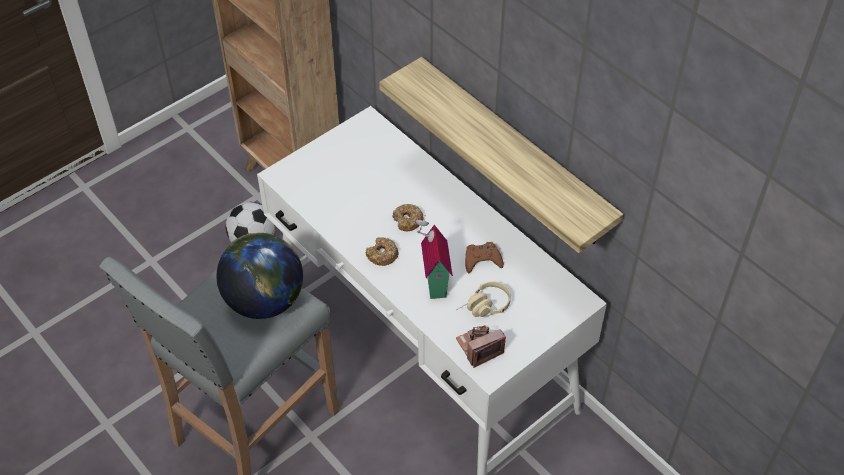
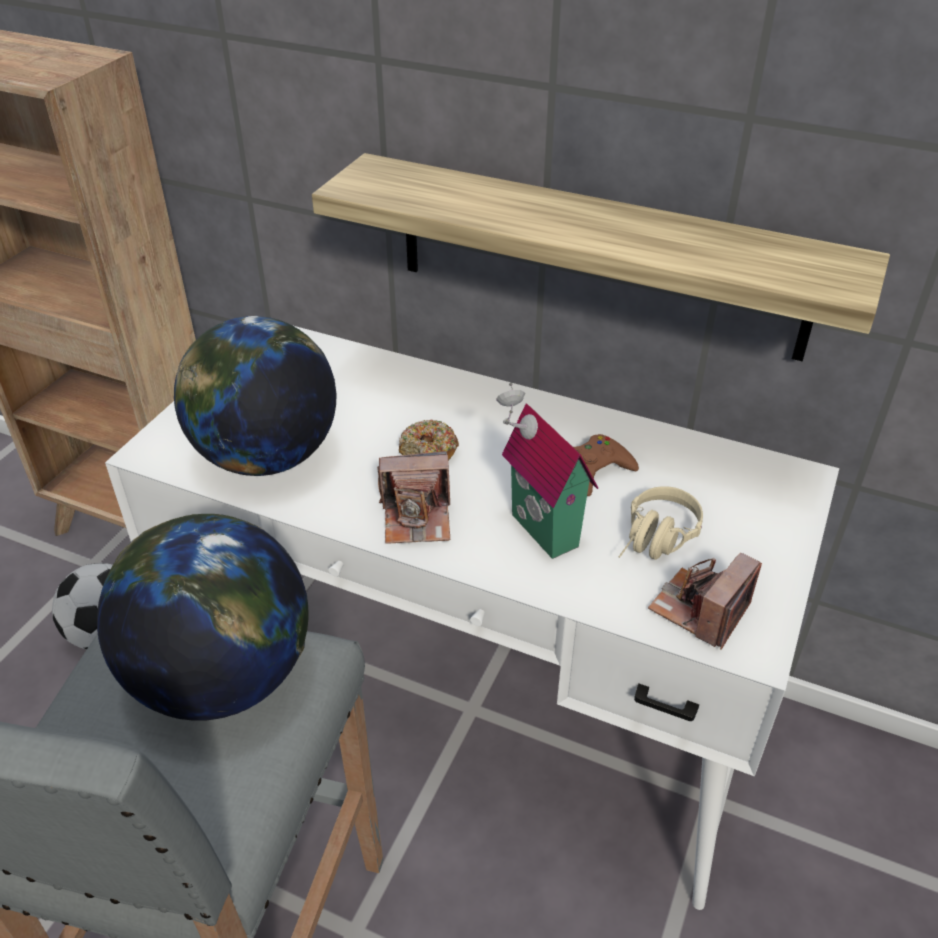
camera: 25 degrees left, 10 degrees down
donut [365,237,399,266] -> camera [377,451,450,544]
none -> globe [174,316,337,476]

